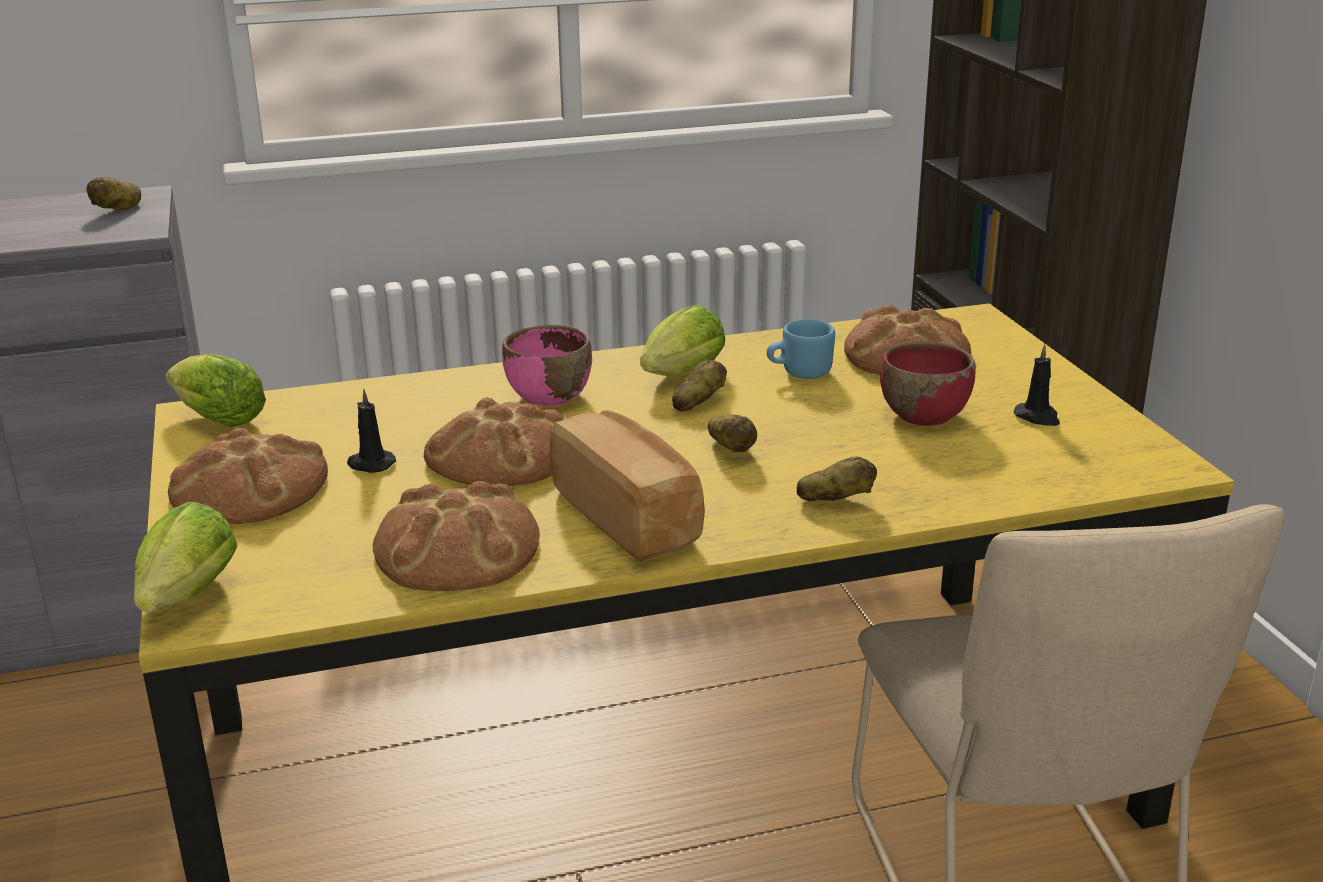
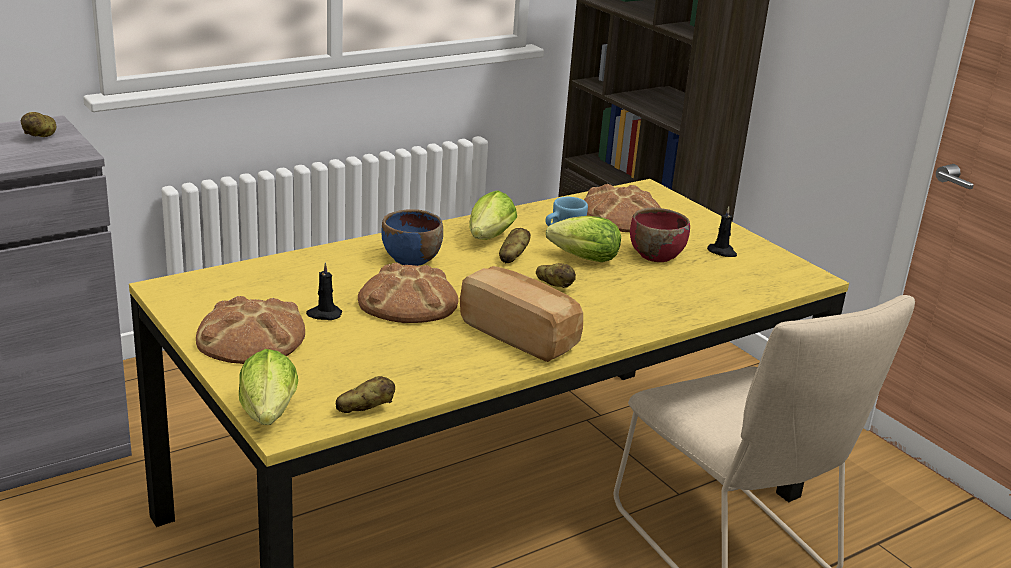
camera: 20 degrees left, 0 degrees up
lettuce [166,354,266,427] -> lettuce moved to [546,216,621,262]
bread [373,481,540,591] -> none
pink bowl [502,325,592,406] -> blue bowl [381,209,443,266]
potato [797,457,877,501] -> potato moved to [336,376,395,413]

